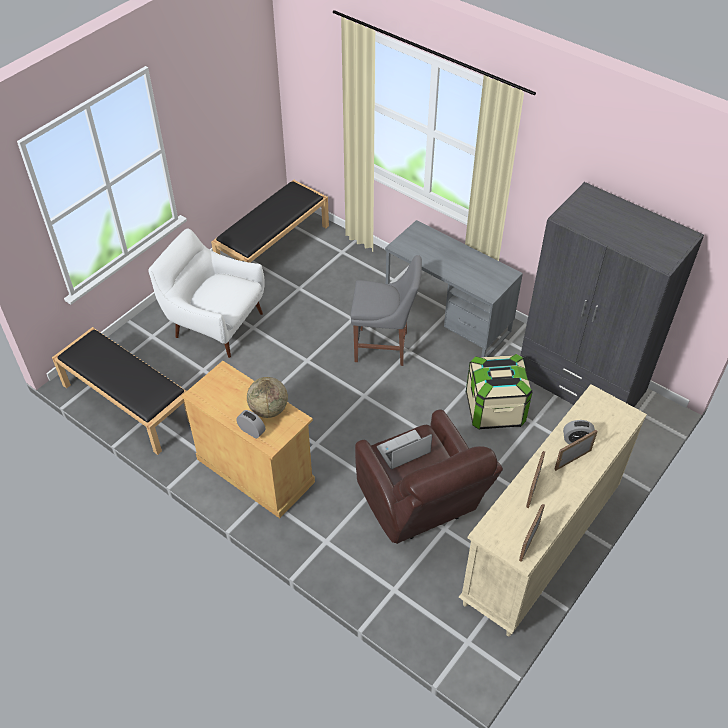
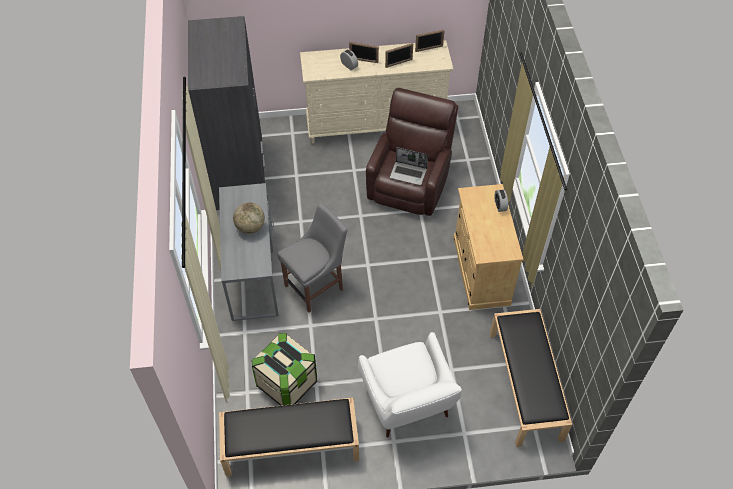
camera: 135 degrees left, 5 degrees up
globe [247,377,288,418] -> globe moved to [233,202,265,234]
grey chair [350,255,422,366] -> grey chair turned 90 degrees clockwise [277,203,347,313]
storage box [466,354,532,430] -> storage box moved to [252,333,317,406]

